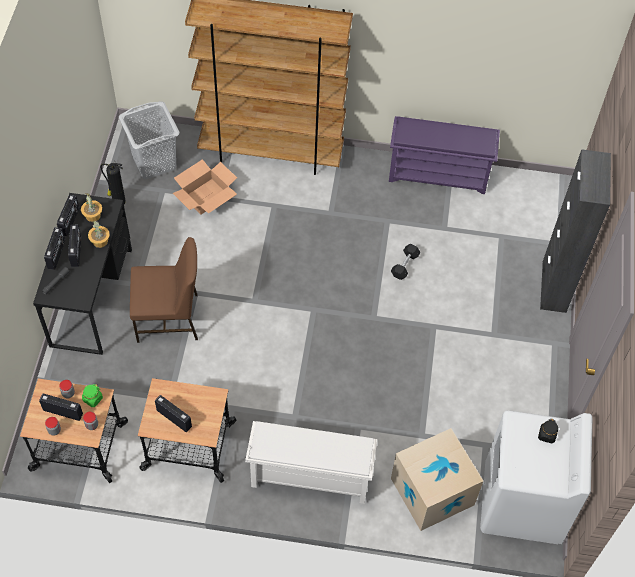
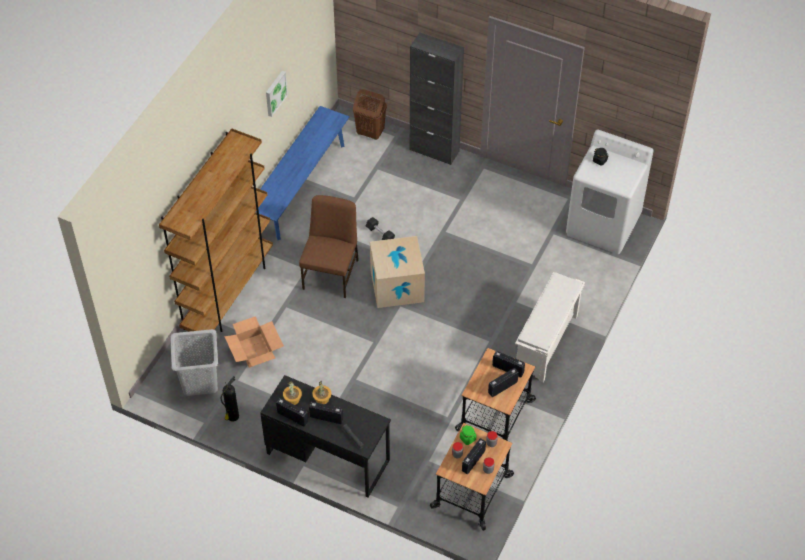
camera: 70 degrees left, 5 degrees down
radio [44,227,65,270] -> radio moved to [492,351,525,378]
brown chair [130,237,198,343] -> brown chair moved to [299,195,359,298]
purple shoe rack [389,116,500,194] -> blue bench [256,106,350,240]
cardboard box [391,428,483,531] -> cardboard box moved to [370,236,425,308]
none -> picture [266,71,288,117]
none -> brown laundry basket [353,89,387,140]

